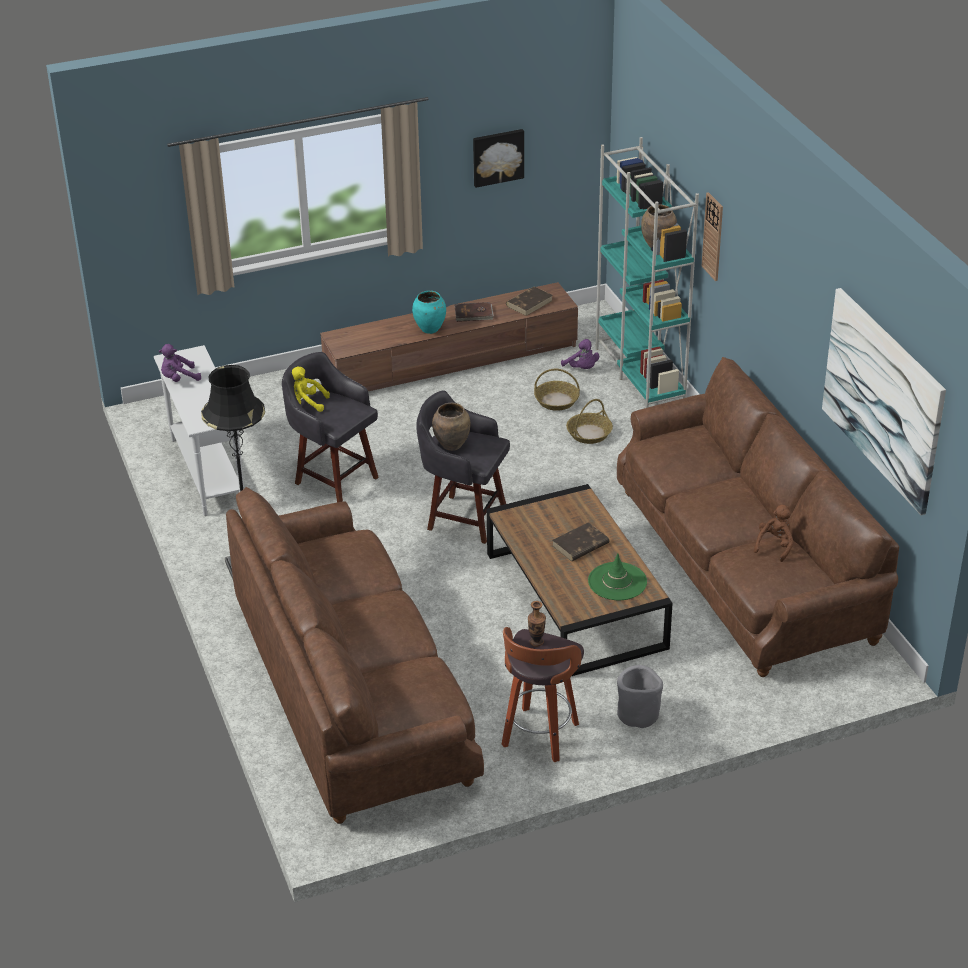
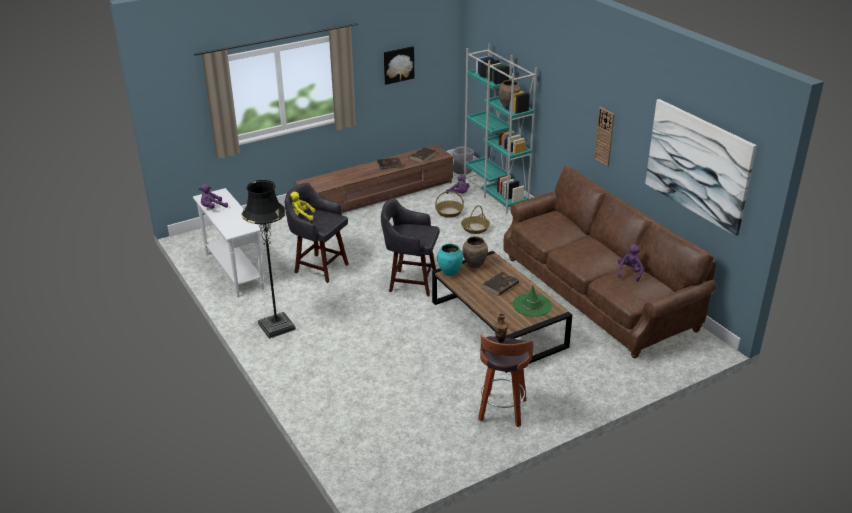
camera: 10 degrees left, 5 degrees down
brown sofa [226,487,484,824] -> none
turquoise vase [412,291,446,334] -> turquoise vase moved to [437,244,463,276]
brown vase [432,403,471,451] -> brown vase moved to [462,236,488,269]
grey planter [617,665,663,728] -> grey planter moved to [452,147,474,174]
wall clock [702,192,723,281] -> wall clock moved to [594,107,615,167]
brown plush toy [754,505,794,562] -> purple plush toy [618,244,644,282]

